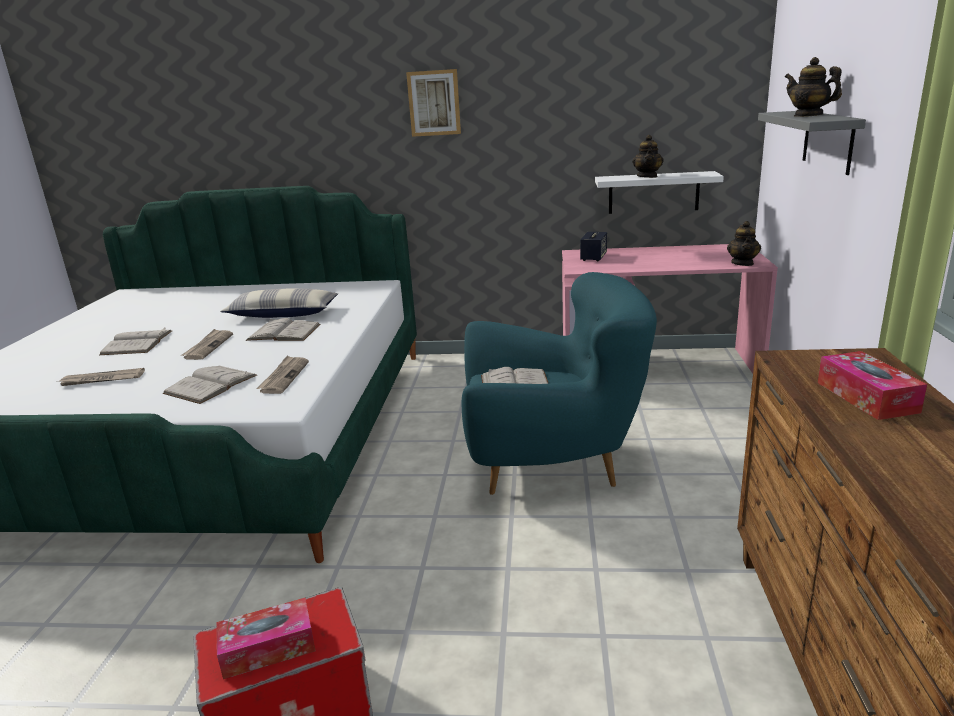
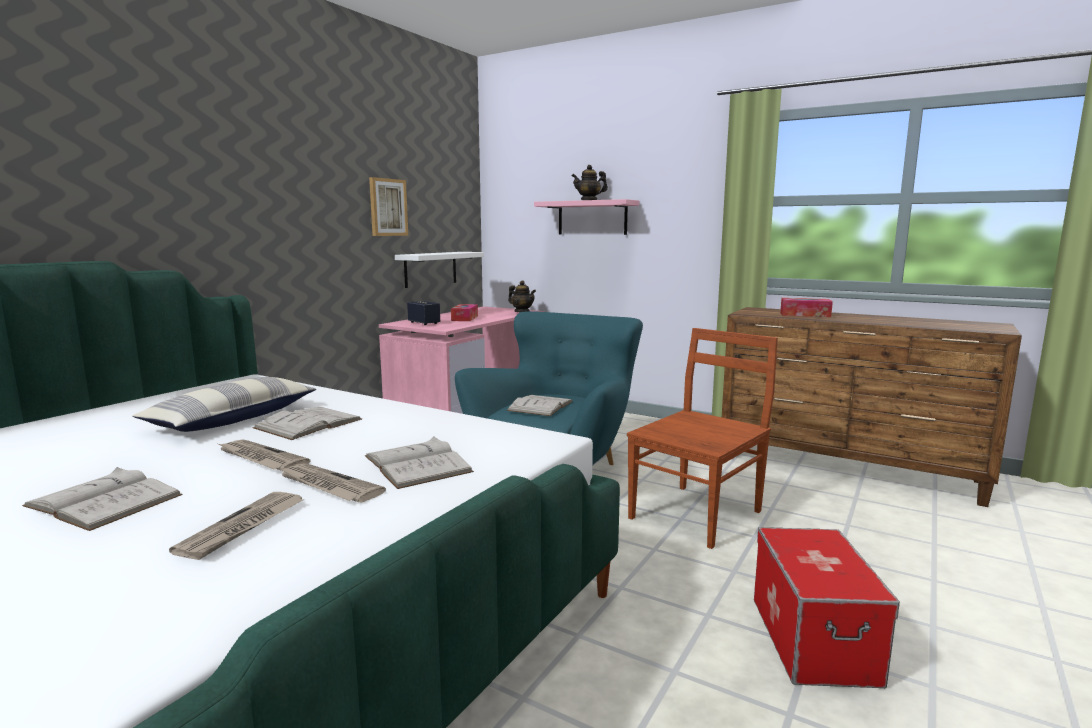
camera: 65 degrees left, 10 degrees down
tissue box [216,598,316,679] -> tissue box moved to [451,304,478,321]
newspaper [256,356,309,394] -> newspaper moved to [277,463,386,502]
picture [406,69,461,137] -> picture moved to [369,177,408,236]
teapot [632,135,664,178] -> none
grey shelf [758,111,866,175] -> pink shelf [534,199,639,235]
none -> brown chair [627,328,778,549]

